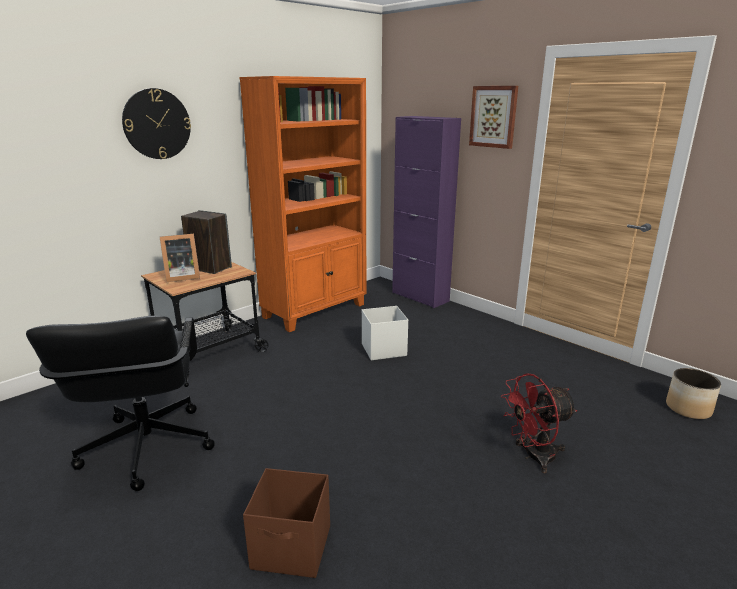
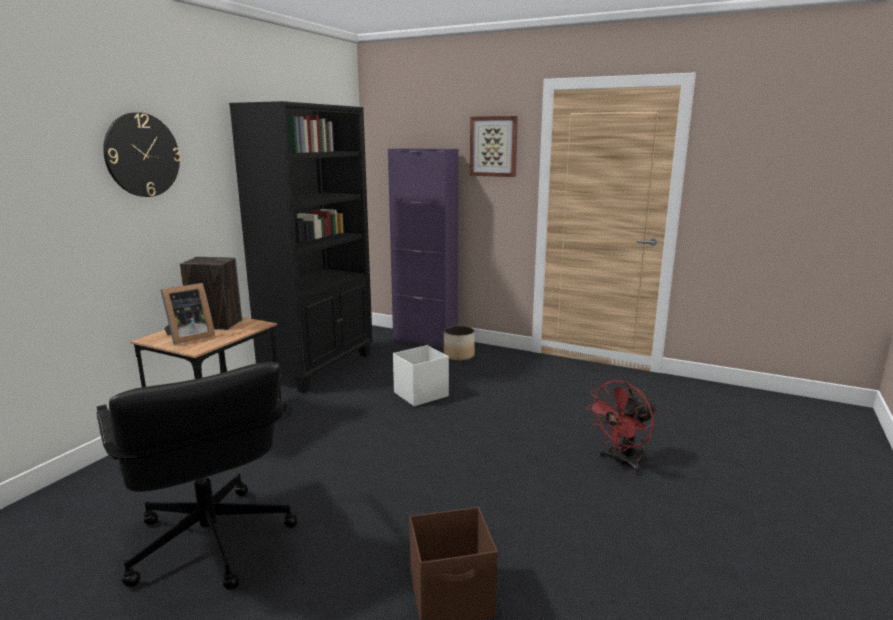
camera: 20 degrees left, 5 degrees down
orange bookcase [239,76,366,332] -> black bookcase [229,101,373,393]
planter [666,368,721,419] -> planter moved to [444,326,475,361]

